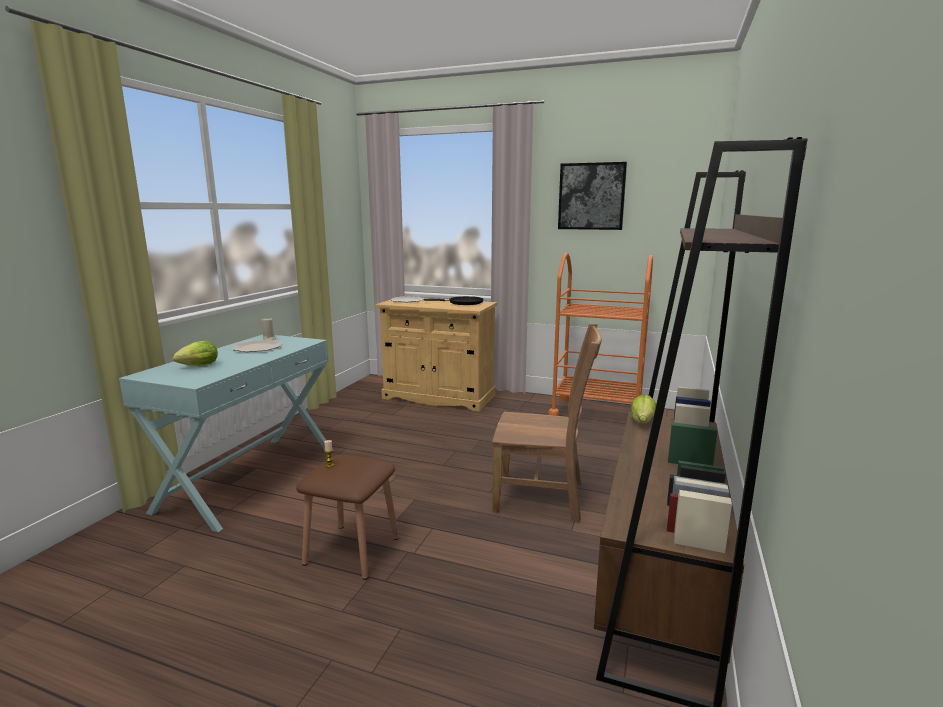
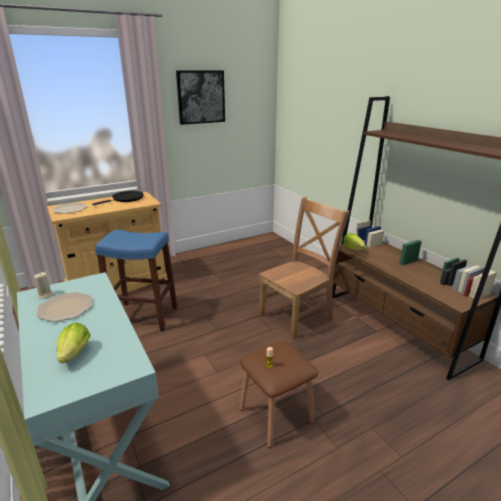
camera: 50 degrees left, 10 degrees up
orange cart [548,253,653,416] -> none
none -> blue stool [95,229,177,331]

